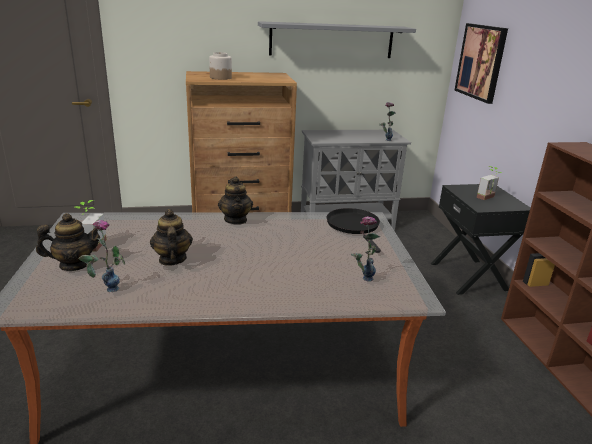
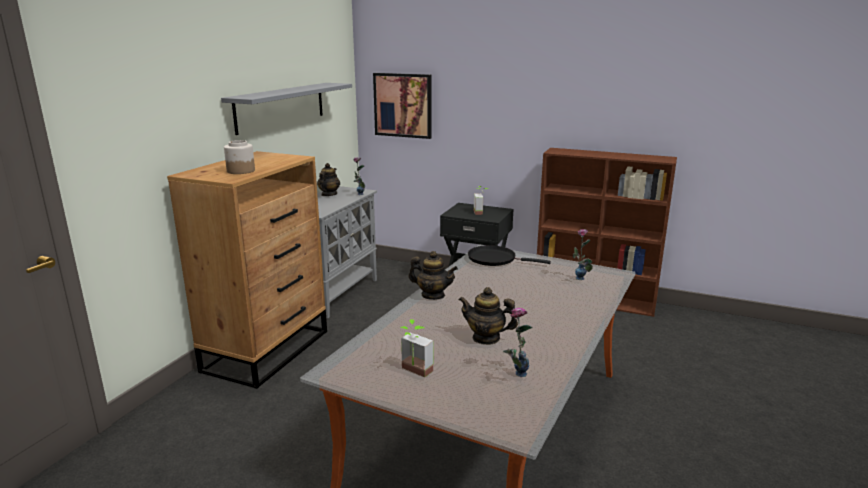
camera: 55 degrees left, 5 degrees down
teapot [36,213,100,271] -> teapot moved to [317,163,340,196]

